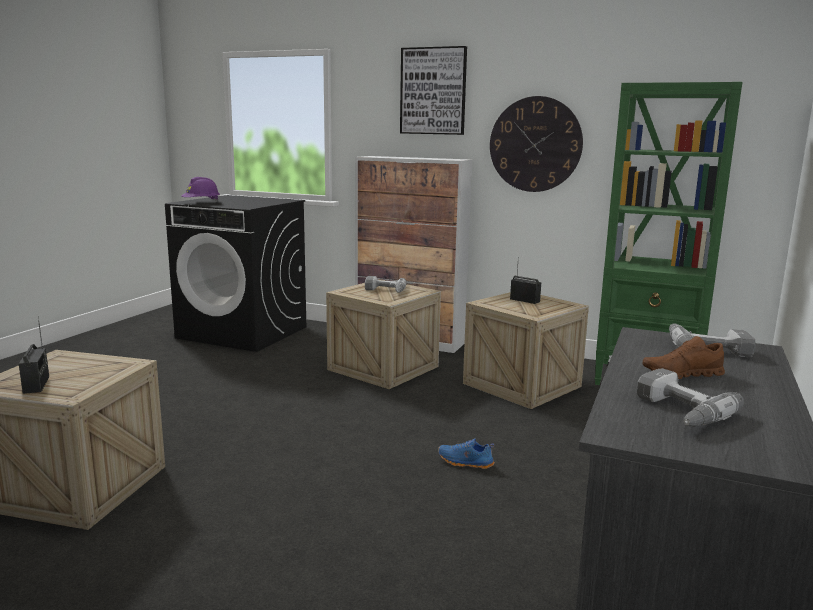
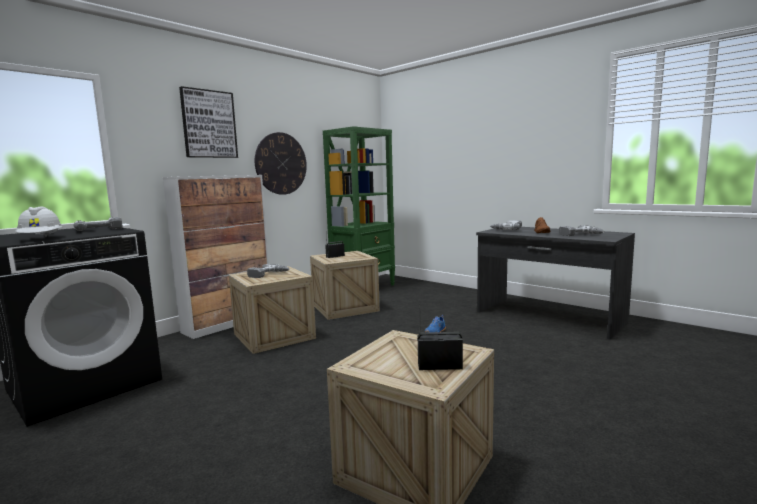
camera: 70 degrees left, 5 degrees down
purple hard hat [181,177,220,202] -> white hard hat [16,206,63,237]
none -> power drill [73,217,123,231]

